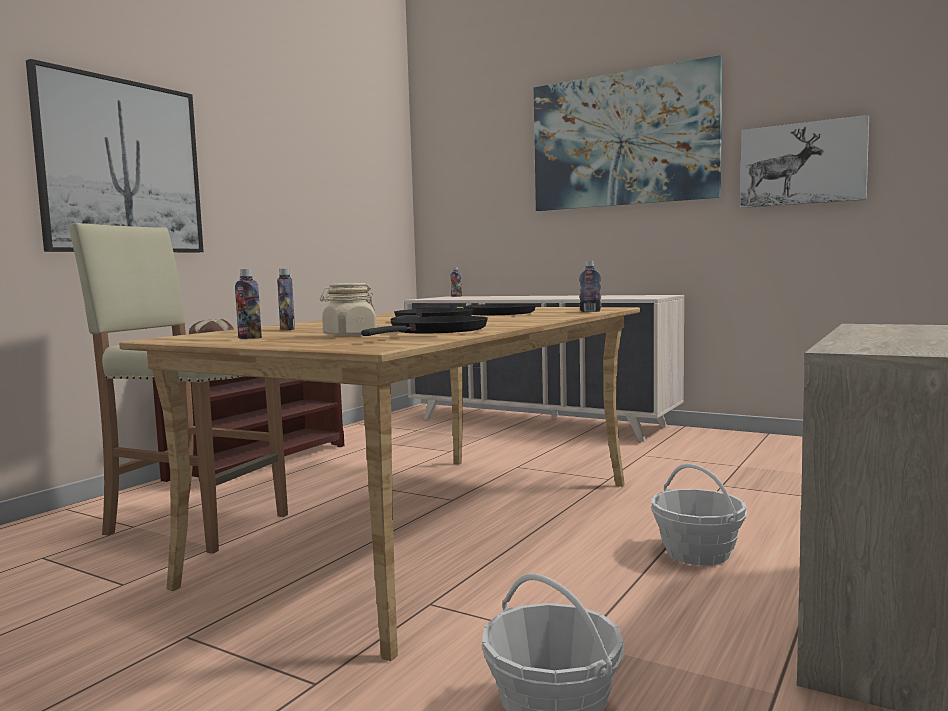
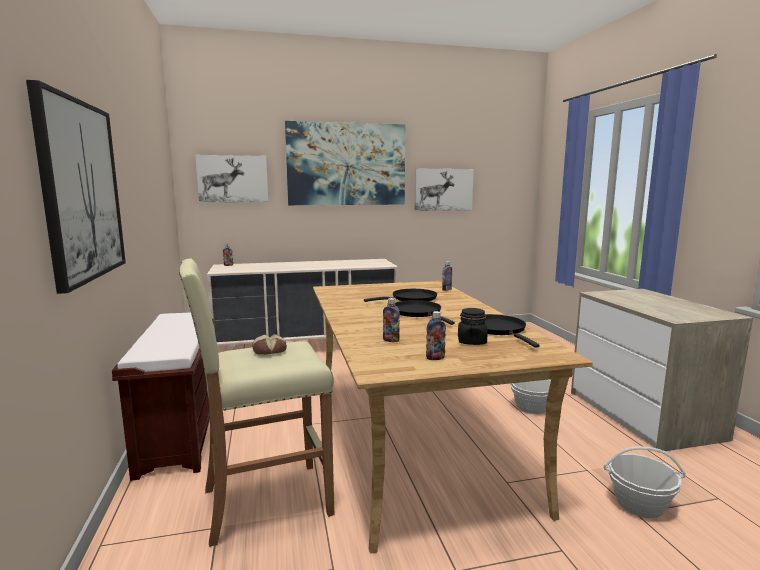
camera: 45 degrees left, 5 degrees up
beige jar [320,283,376,336] -> black jar [458,308,488,345]
none -> picture [195,155,268,202]

